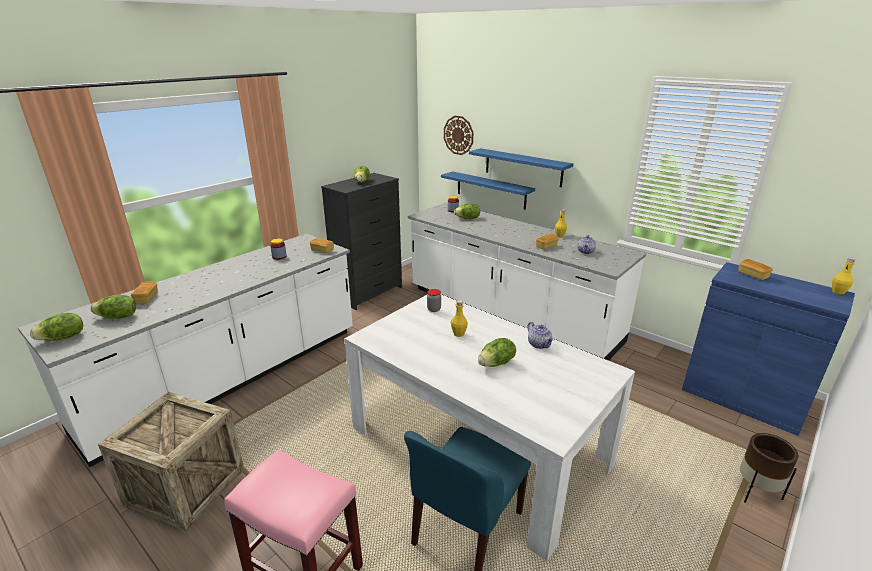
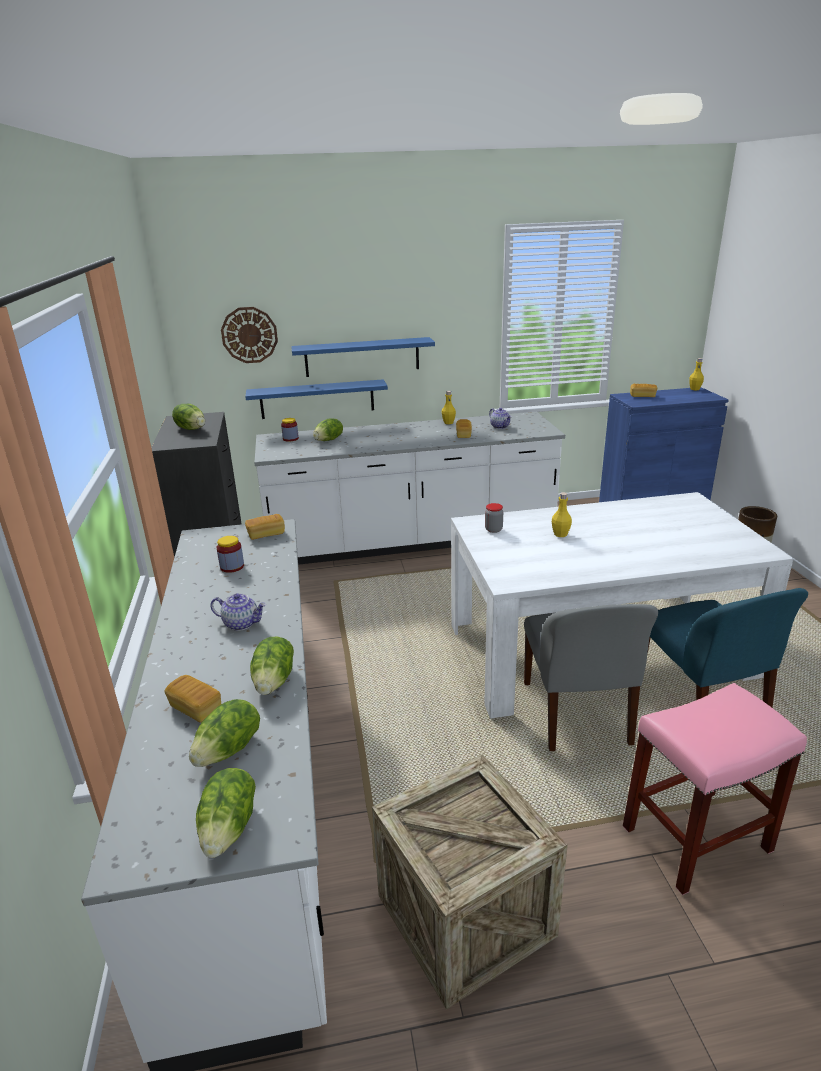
camera: 50 degrees left, 0 degrees up
lettuce [478,338,516,367] -> lettuce moved to [250,637,294,695]
teapot [528,322,554,349] -> teapot moved to [210,593,266,631]
none -> grey chair [524,604,658,751]

